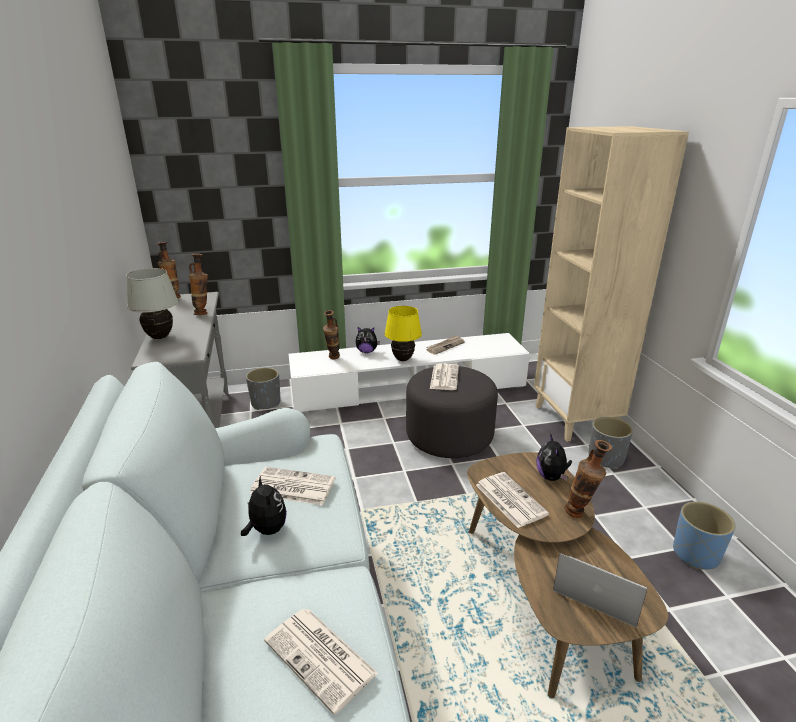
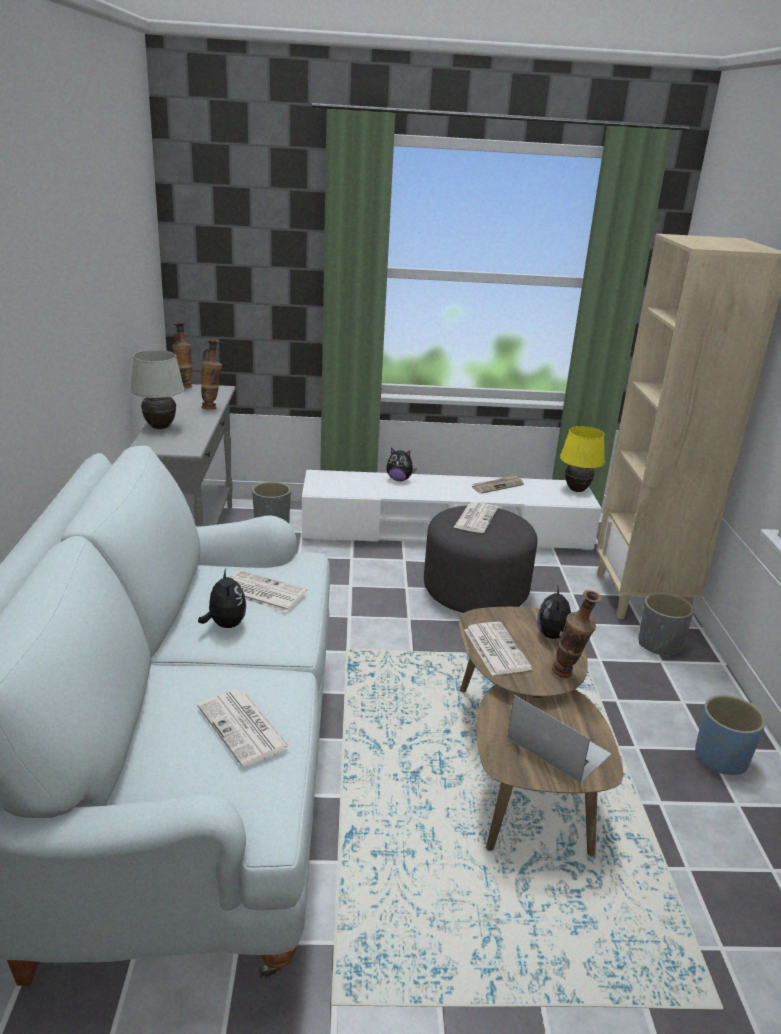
camera: 10 degrees right, 0 degrees up
vase [323,310,340,359] -> none
yellow table lamp [385,306,422,361] -> yellow table lamp moved to [560,426,605,492]

